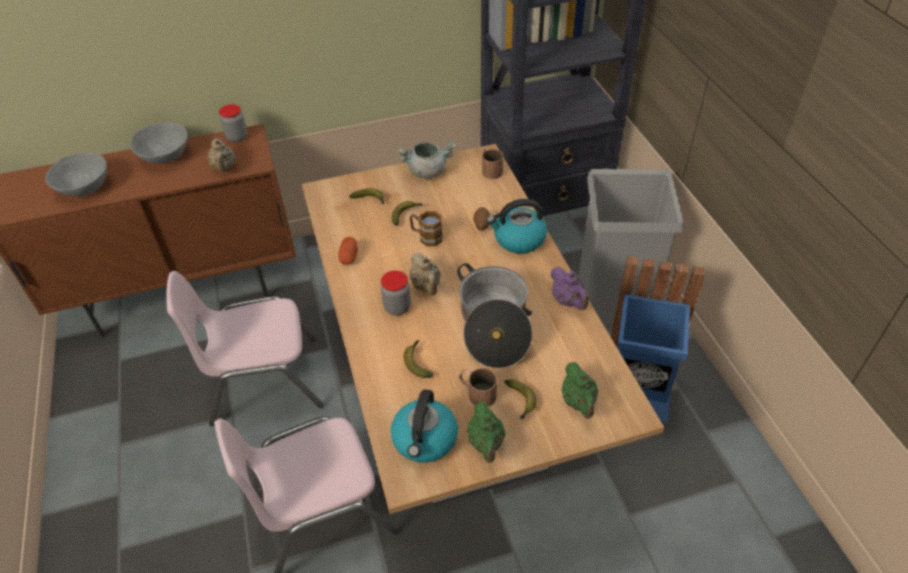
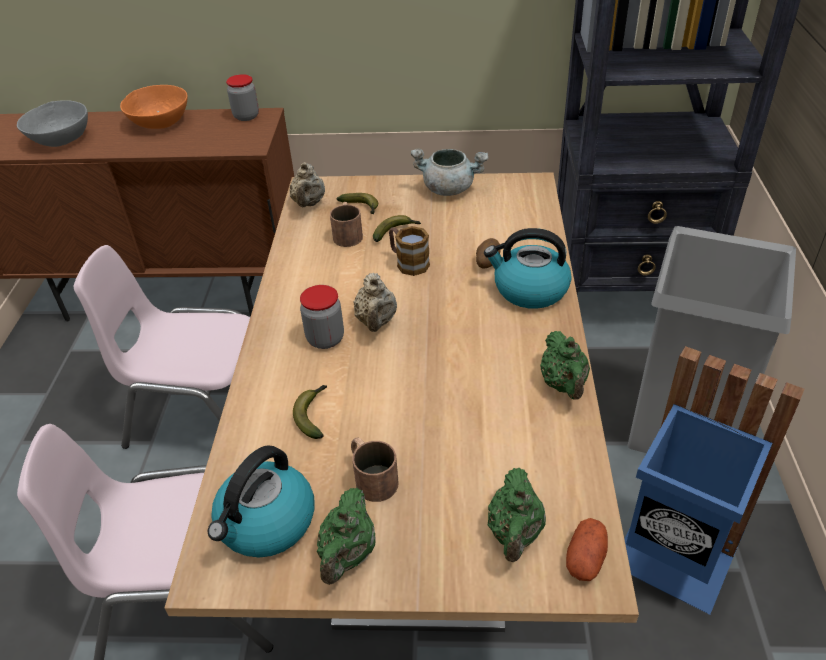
camera: 20 degrees right, 5 degrees down
grey bowl [130,122,188,164] -> orange bowl [120,85,188,129]
beige teapot [208,138,235,172] -> beige teapot moved to [290,162,325,207]
potato [338,237,358,265] -> potato moved to [566,518,608,581]
cooking pot [457,263,533,368] -> none
brown mug [482,147,504,179] -> brown mug moved to [330,202,363,247]
banana [504,379,536,420] -> none
purple teapot [551,267,588,310] -> green teapot [540,331,590,400]

